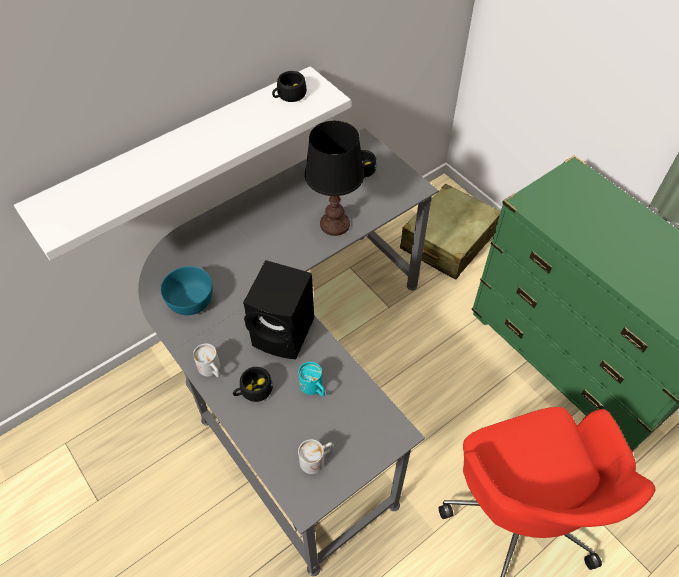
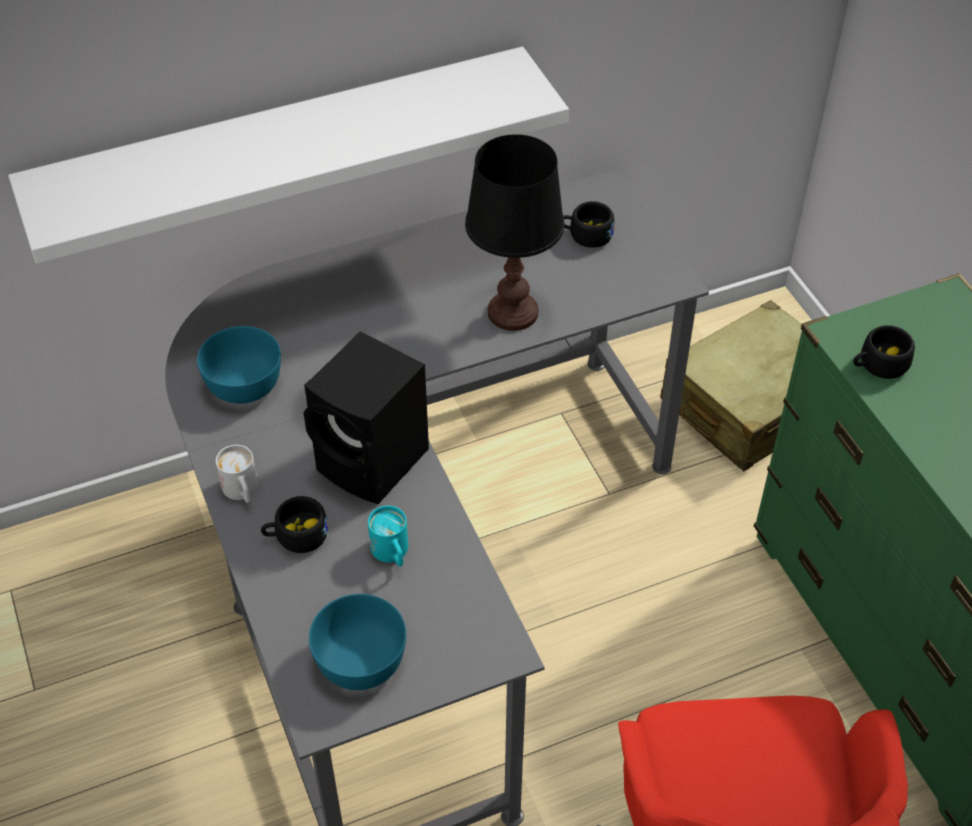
camera: 15 degrees right, 5 degrees down
black cup [272,71,307,102] -> black cup moved to [853,325,915,379]
white mug [298,439,333,474] -> turquoise bowl [309,594,406,690]

